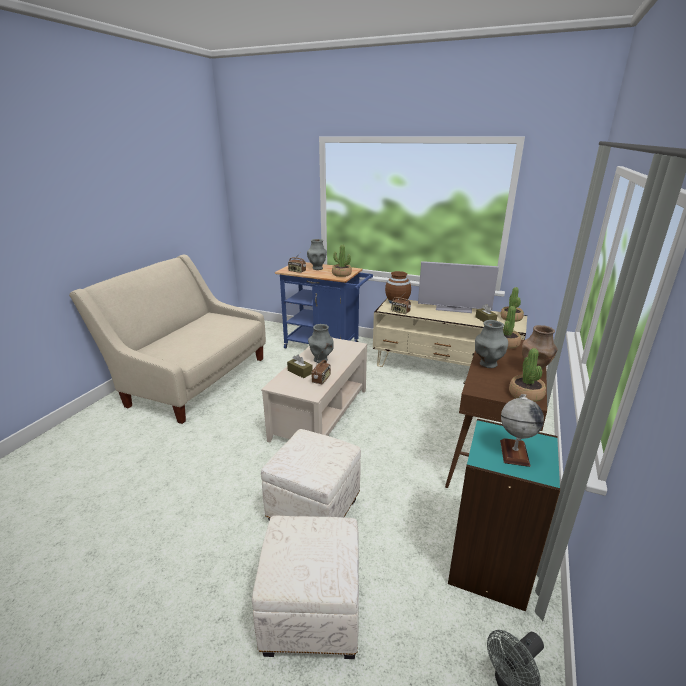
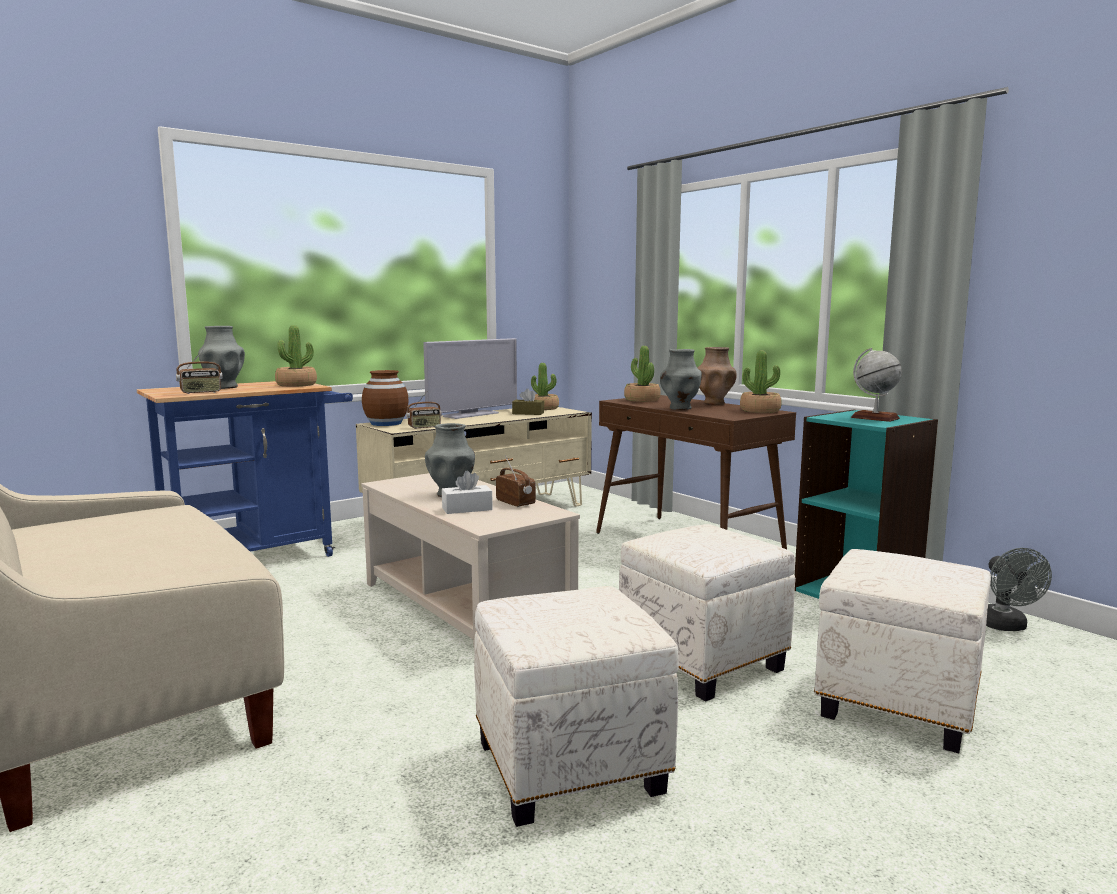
camera: 60 degrees left, 15 degrees down
brown tissue box [287,354,313,378] -> white tissue box [442,471,493,514]
none -> white ottoman [474,586,679,827]

